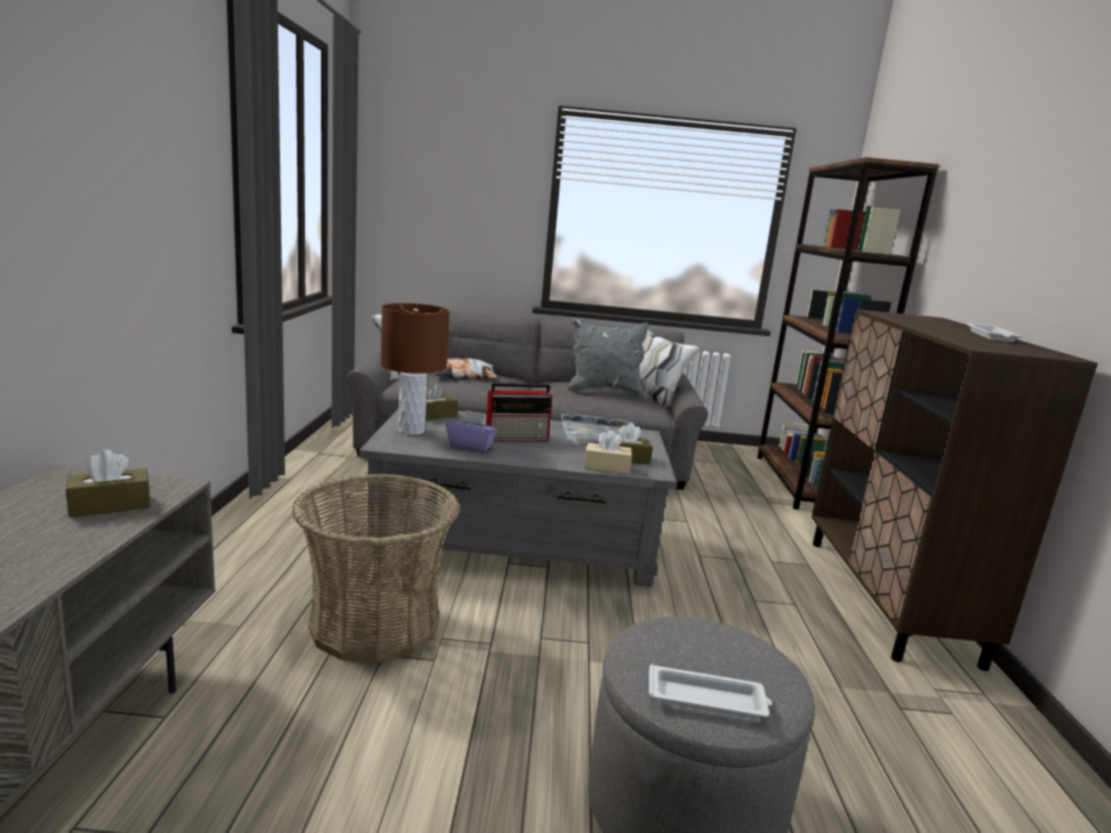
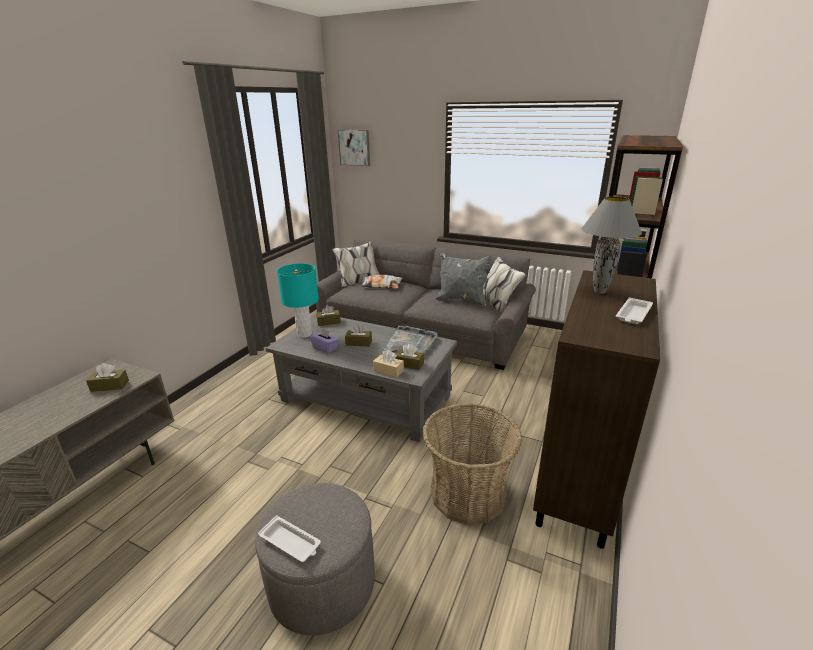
camera: 25 degrees right, 10 degrees up
basket [292,474,460,663] -> basket moved to [422,403,522,525]
brown table lamp [380,303,450,435] -> turquoise table lamp [277,263,319,338]
radio [486,383,552,442] -> brown tissue box [345,325,372,347]
none -> picture [338,129,370,166]
none -> grey table lamp [581,197,642,294]

